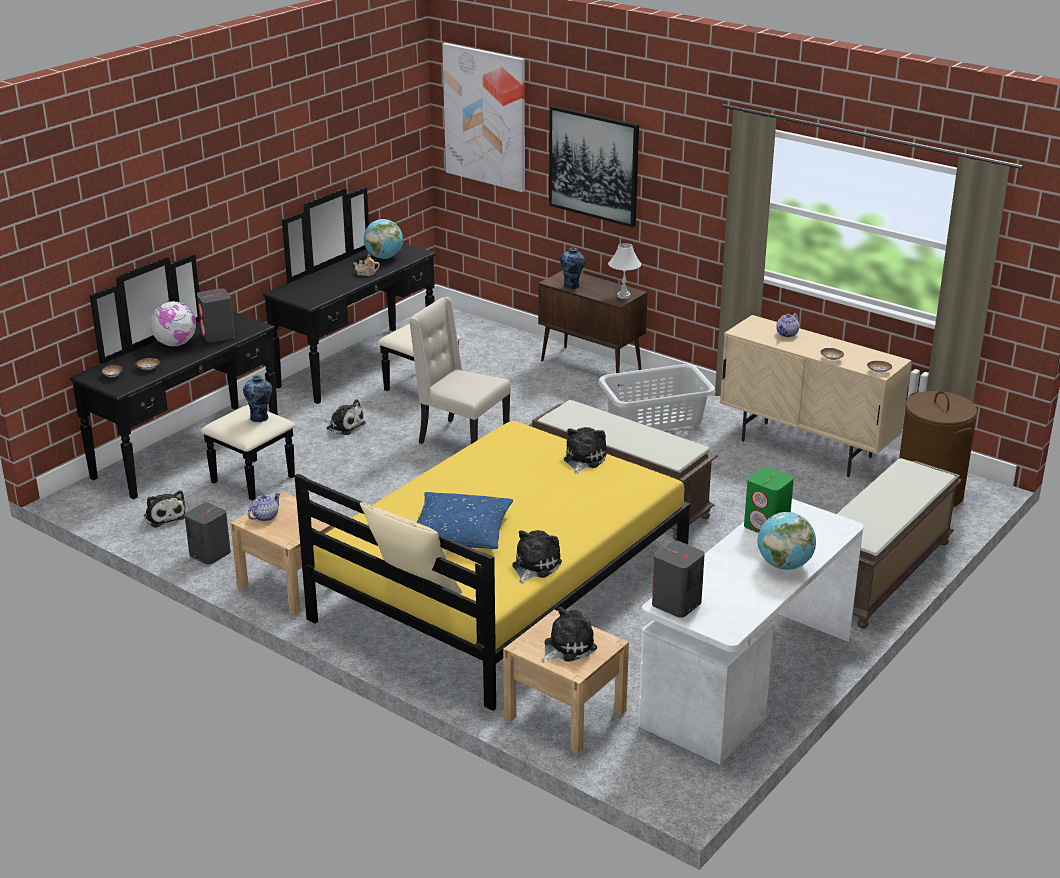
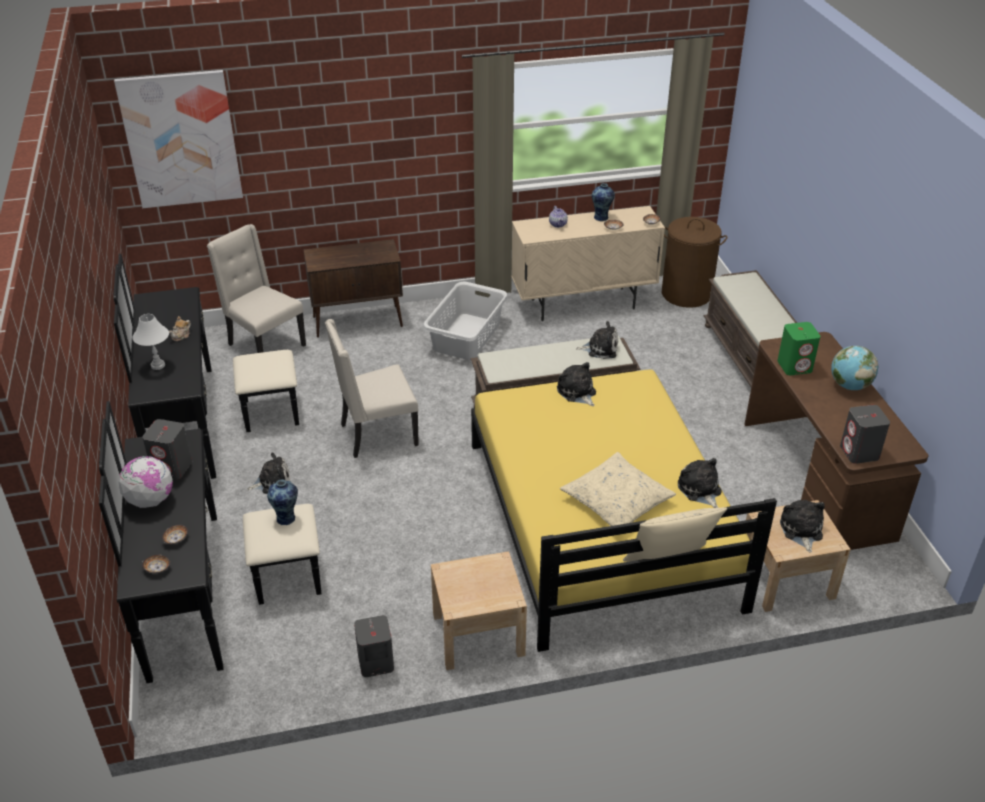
camera: 50 degrees left, 10 degrees up
plush toy [144,490,186,528] -> plush toy moved to [576,321,618,359]
teapot [248,492,281,521] -> none
globe [364,219,403,259] -> none
blue pillow [417,492,513,549] -> beige pillow [560,452,676,526]
picture [549,106,639,228] -> none
vase [560,248,585,290] -> vase moved to [592,183,615,221]
white table lamp [608,243,641,299] -> white table lamp moved to [133,314,169,370]
white desk [638,499,863,765] -> brown desk [744,332,928,550]
none -> beige chair [207,224,306,353]

